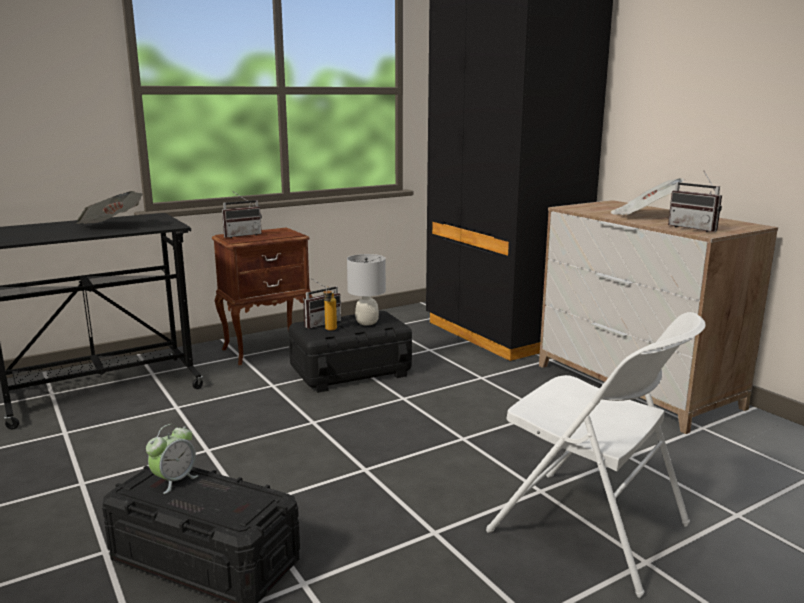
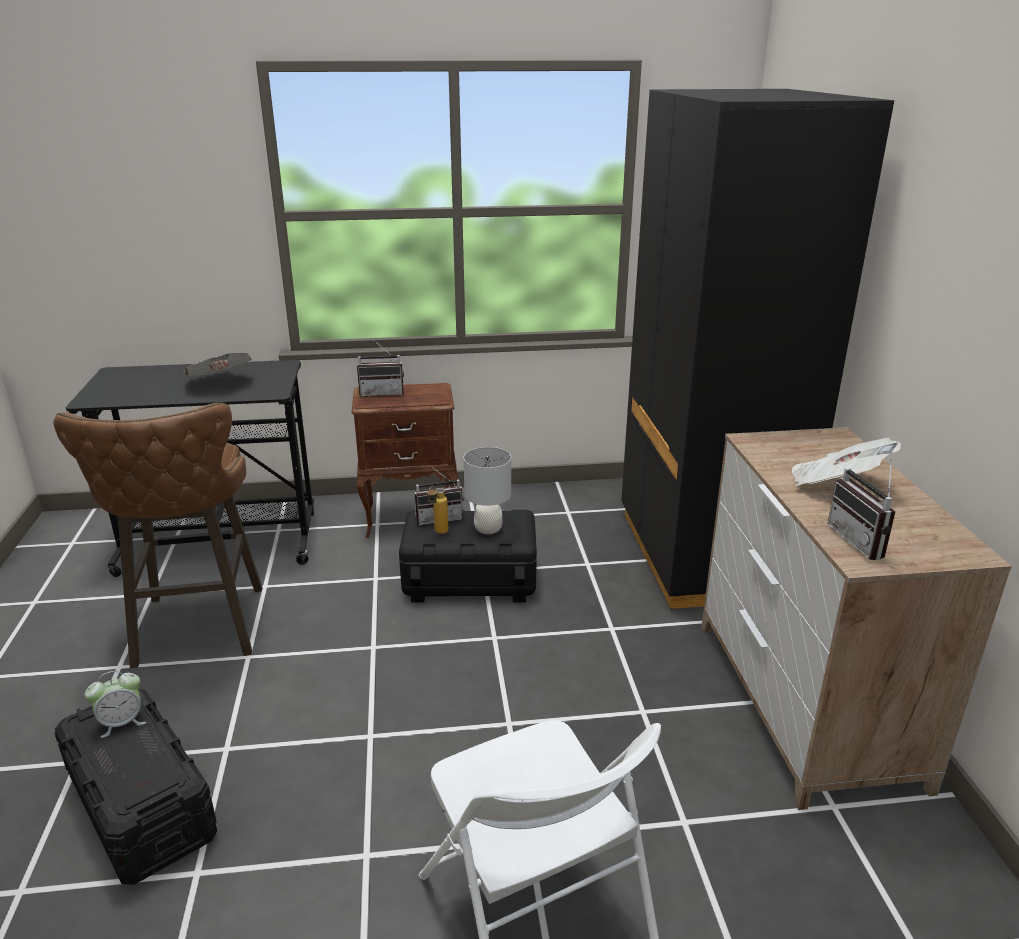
camera: 25 degrees right, 10 degrees up
none -> brown stool [53,403,262,668]

